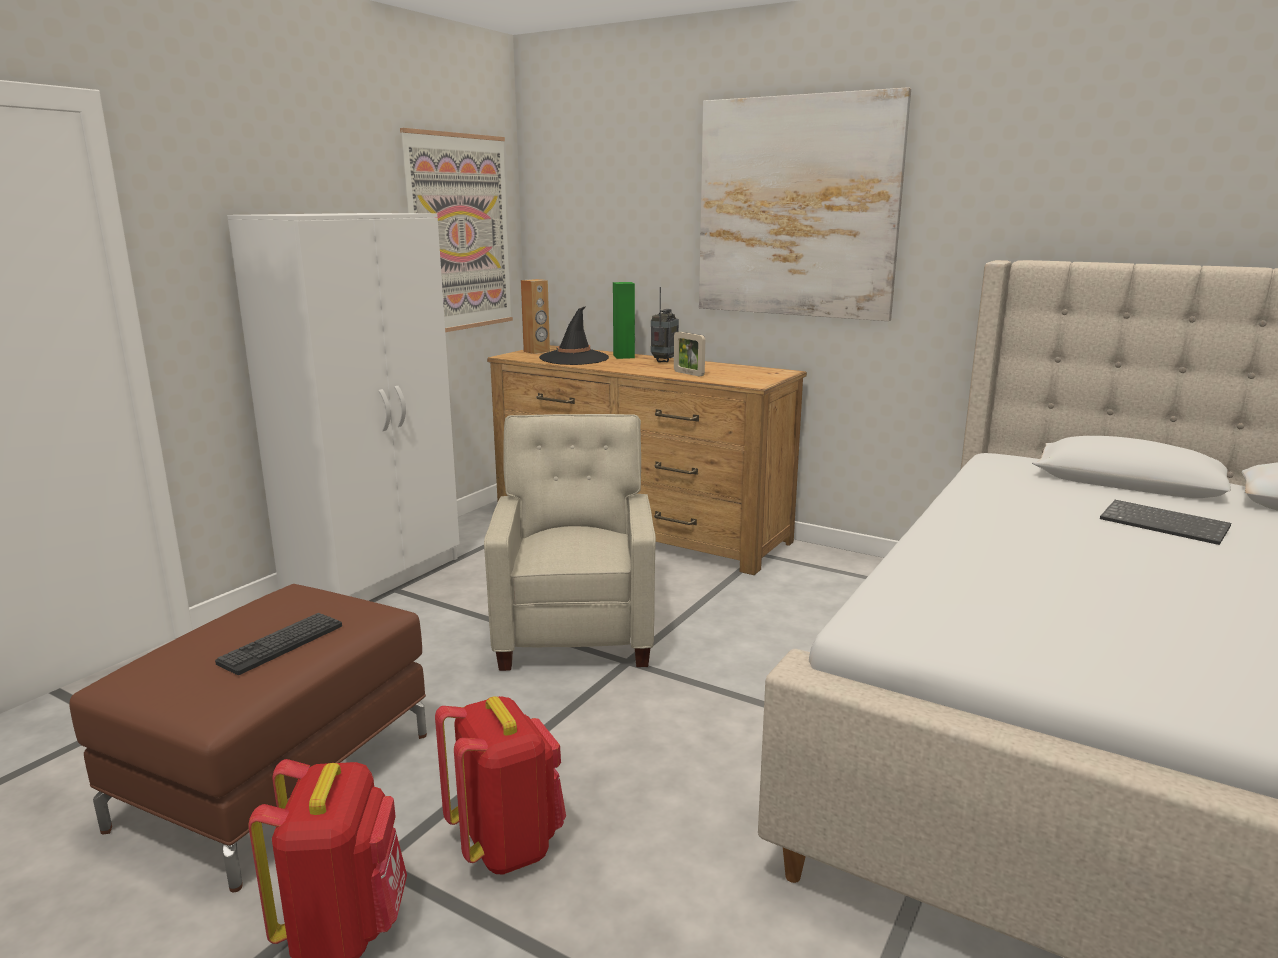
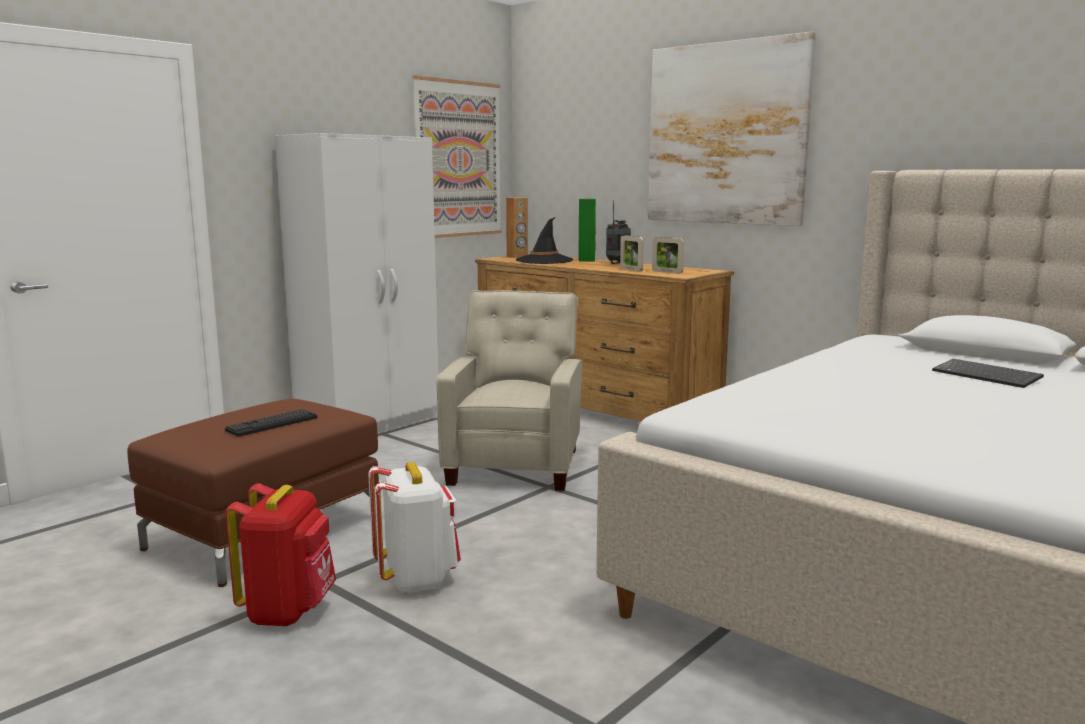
camera: 10 degrees right, 5 degrees down
red backpack [435,696,566,874] -> white backpack [369,462,461,594]
none -> picture frame [652,237,684,274]

